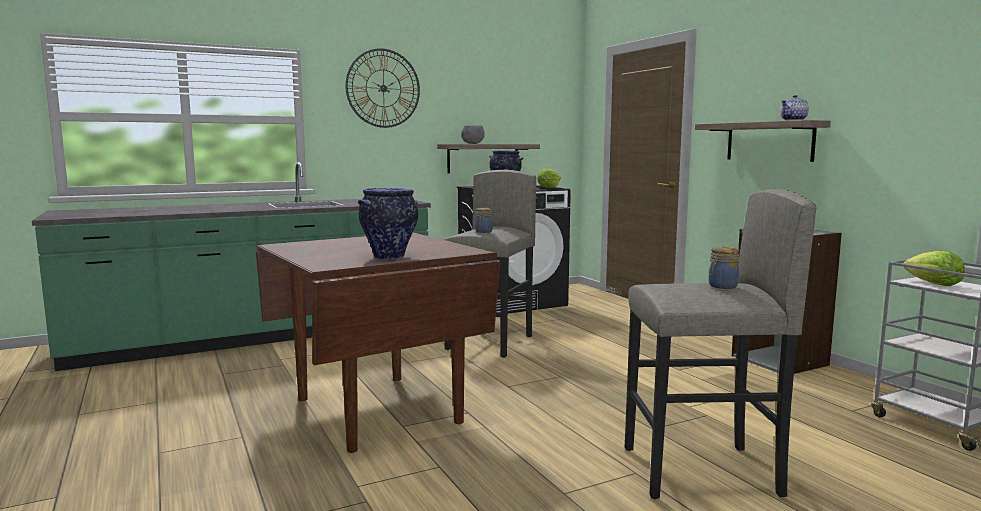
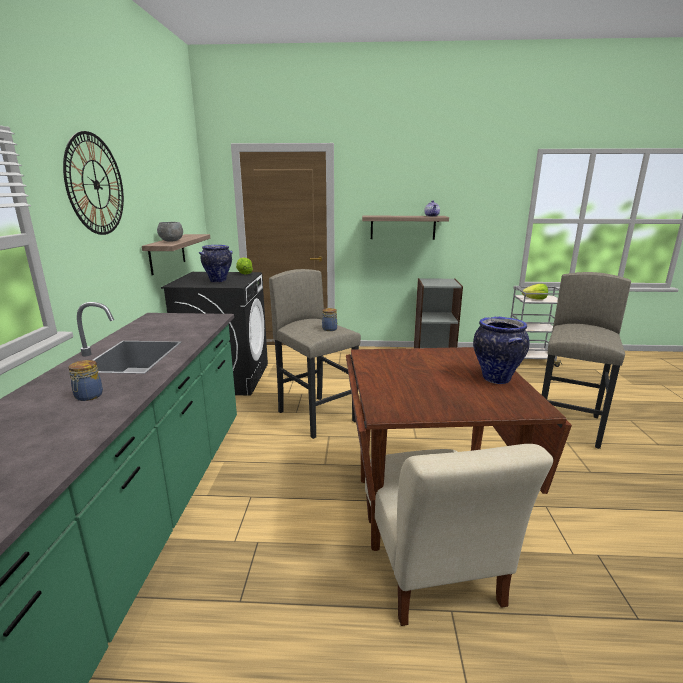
camera: 60 degrees left, 10 degrees up
jar [709,247,739,289] -> jar moved to [68,360,103,401]
none -> beige chair [365,444,553,626]

